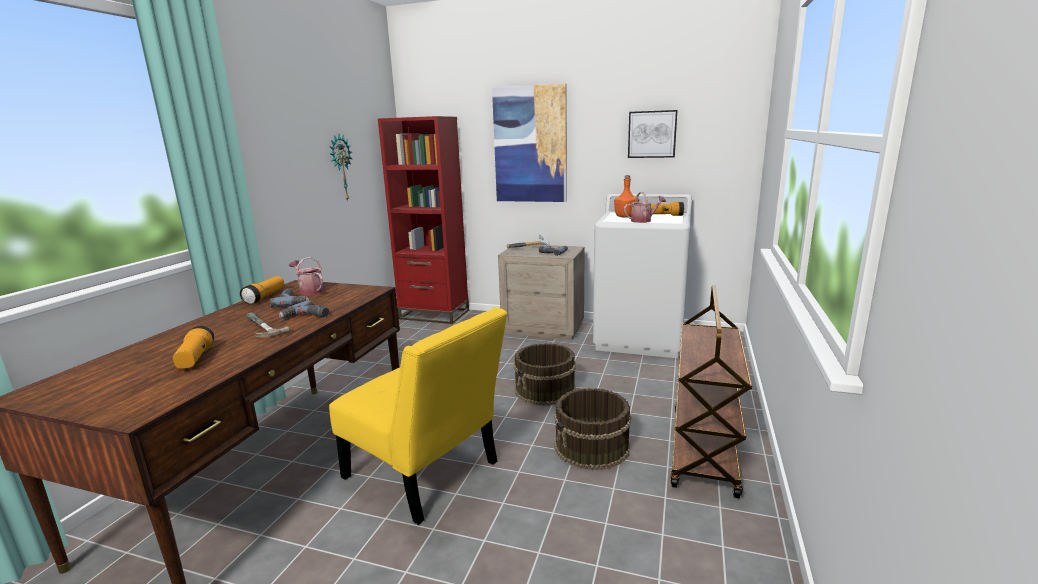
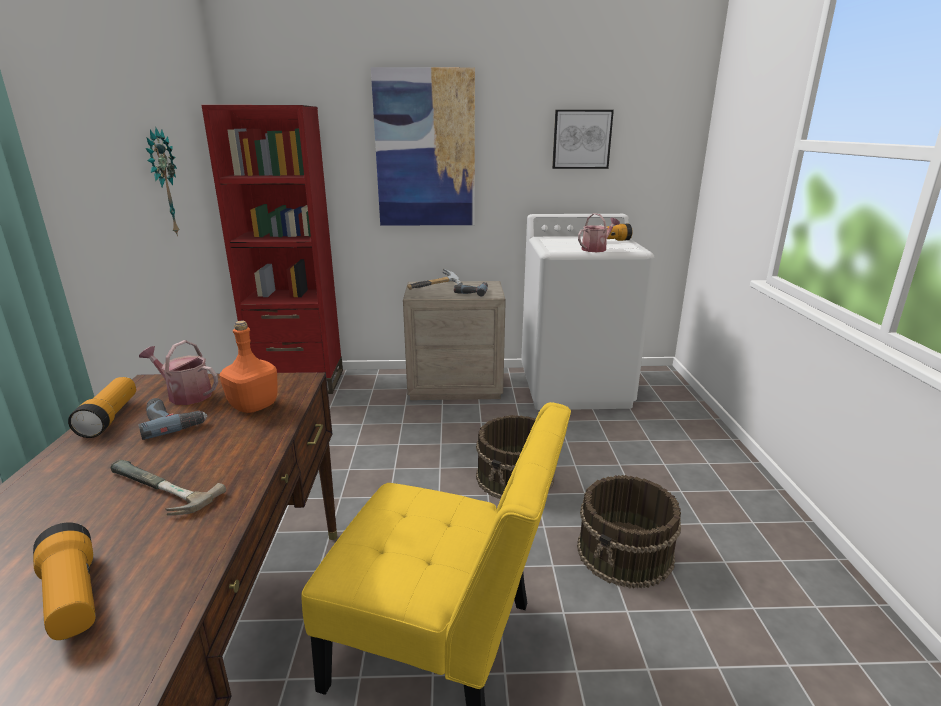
camera: 20 degrees left, 5 degrees up
power drill [279,300,329,319] -> none
orange bottle [614,175,639,218] -> orange bottle moved to [219,321,278,413]
brown cart [671,285,752,498] -> none

